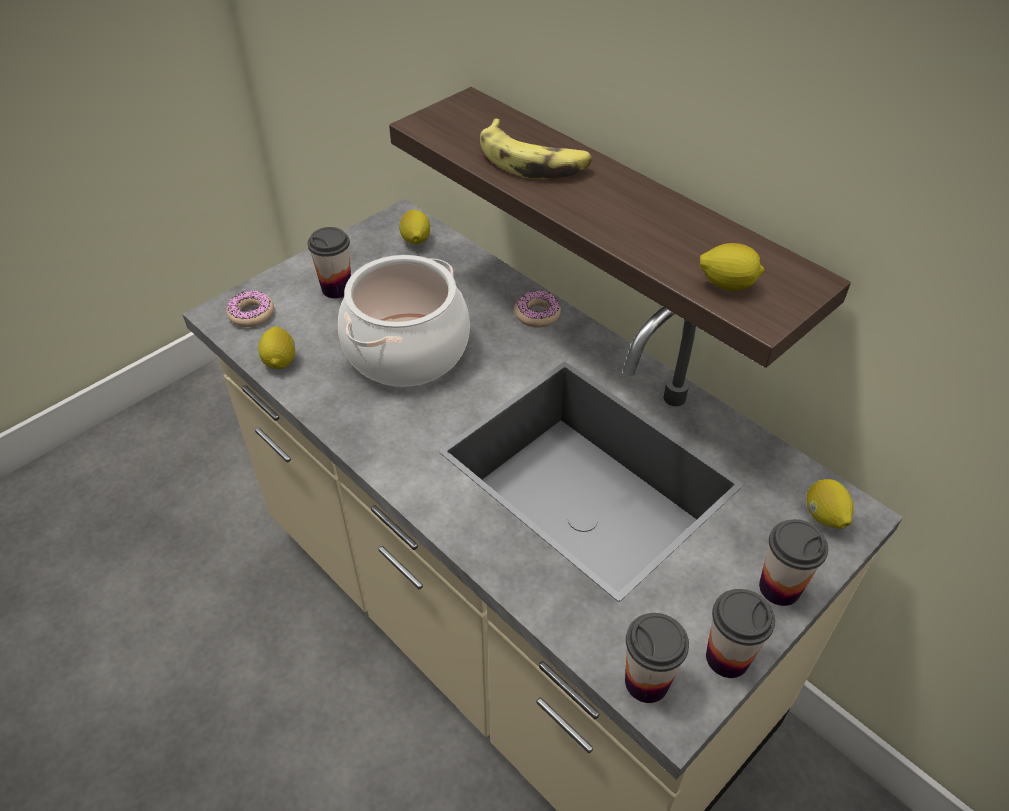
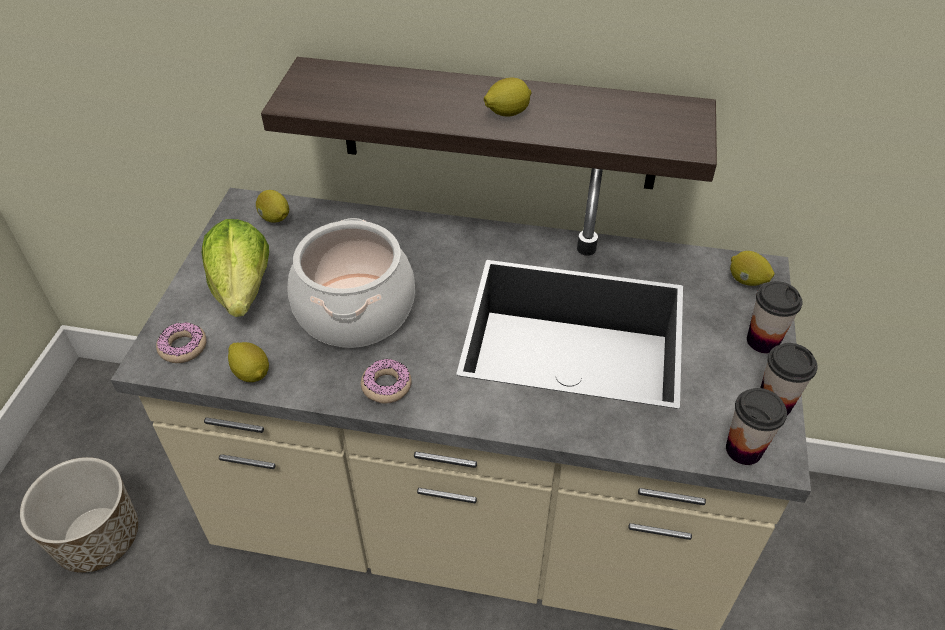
camera: 35 degrees left, 0 degrees up
cup [308,227,351,298] -> lettuce [202,219,269,317]
banana [480,119,592,179] -> none
donut [514,290,561,328] -> donut moved to [361,359,412,404]
lemon [700,243,765,291] -> lemon moved to [484,78,531,116]
none -> planter [20,457,138,573]

